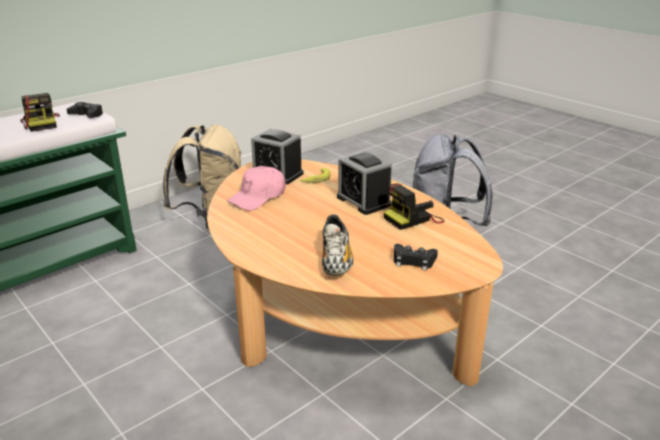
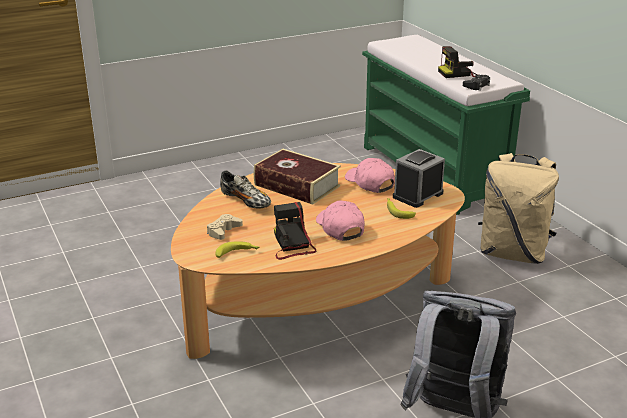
camera: 105 degrees right, 0 degrees up
shoe [322,214,353,276] -> shoe turned 150 degrees counterclockwise [220,170,271,208]
alarm clock [337,151,392,215] -> pink cap [316,200,365,241]
black game controller [394,244,438,271] -> beige game controller [207,214,243,240]
none -> banana [215,241,259,258]
none -> book [254,149,341,205]

